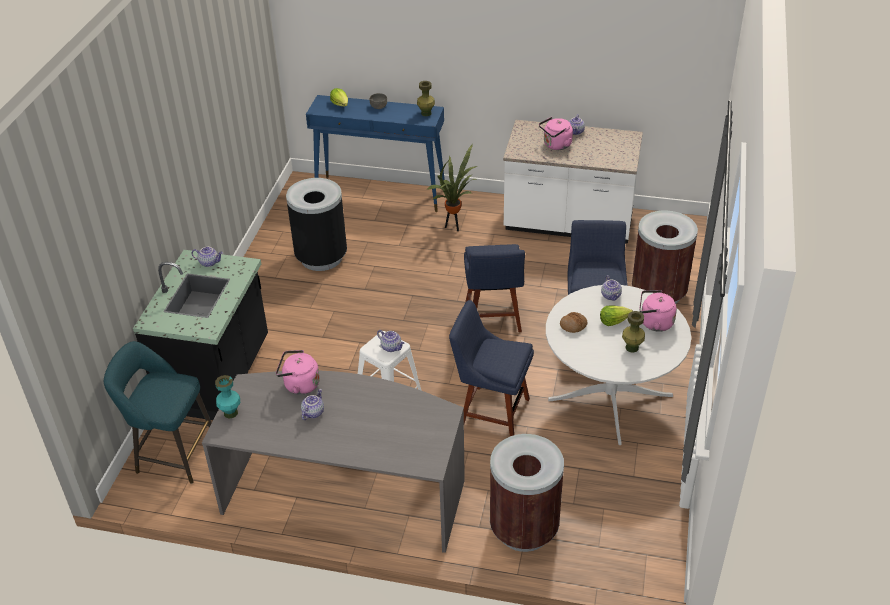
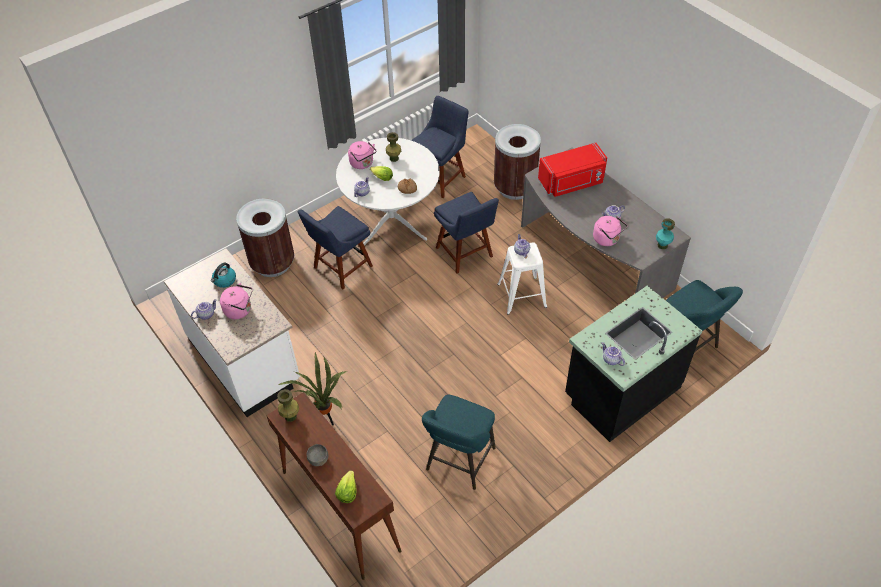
camera: 140 degrees left, 10 degrees up
black trash can [286,178,347,271] -> turquoise stool [422,395,496,490]
blue console table [306,95,445,212] -> brown console table [266,392,401,580]
blue chair [464,244,525,332] -> blue chair moved to [411,96,469,198]
none -> kettle [211,262,236,288]
none -> red microwave [538,143,607,197]

